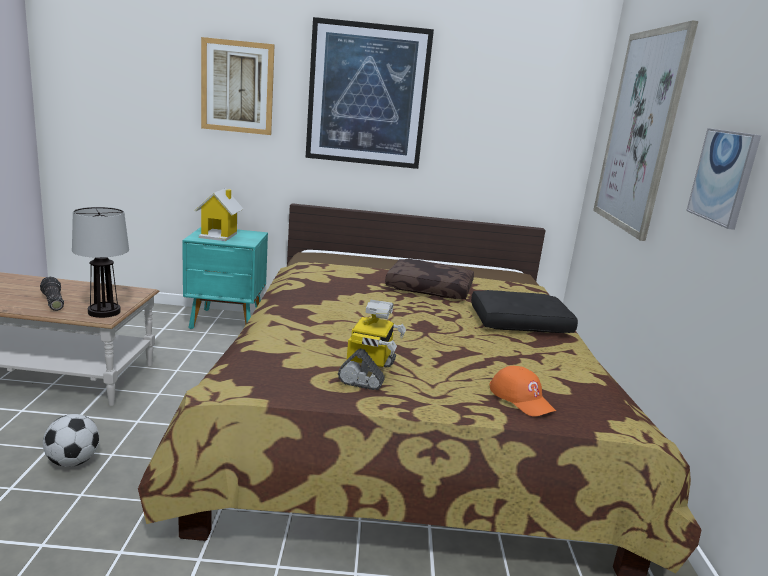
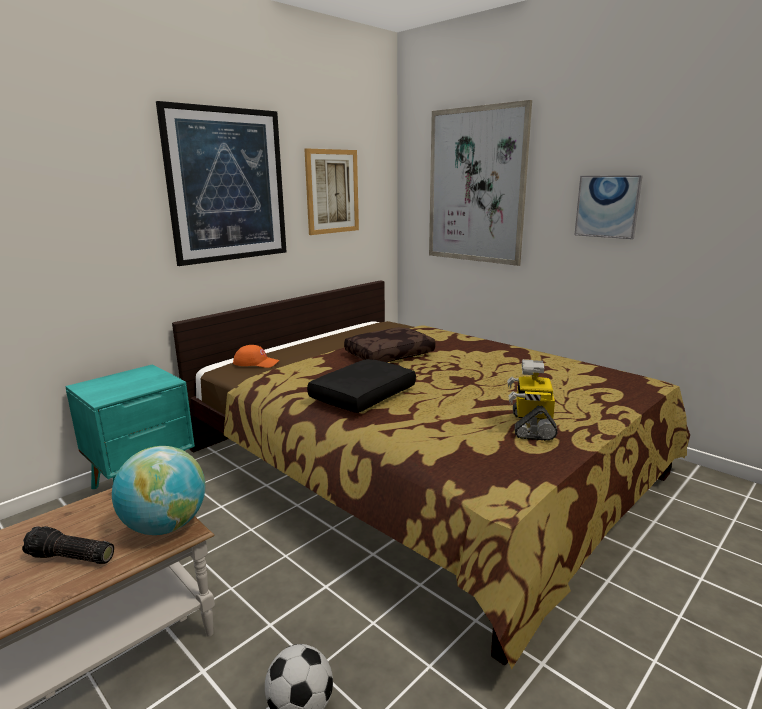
camera: 45 degrees left, 0 degrees up
table lamp [72,207,129,318] -> globe [112,446,205,535]
toy house [194,188,243,241] -> none
picture [201,37,275,135] -> picture moved to [304,148,359,235]
toy robot [338,300,406,390] -> toy robot turned 135 degrees counterclockwise [507,359,558,441]
black pillow [471,290,578,333] -> black pillow moved to [307,359,416,413]
orange cap [489,366,556,417] -> orange cap moved to [233,345,280,368]

